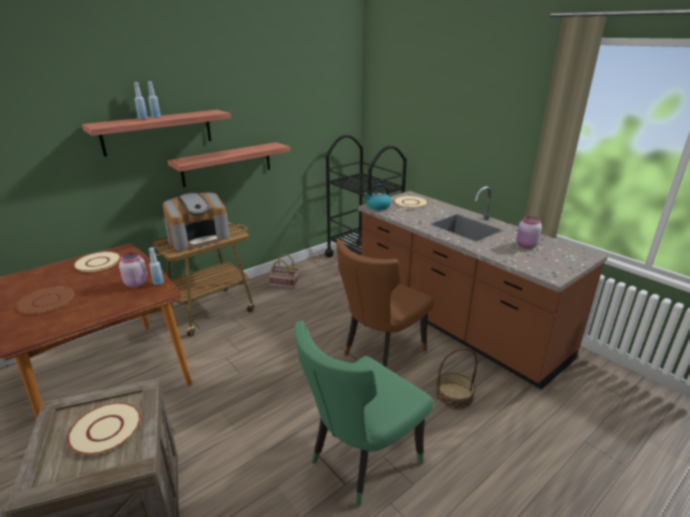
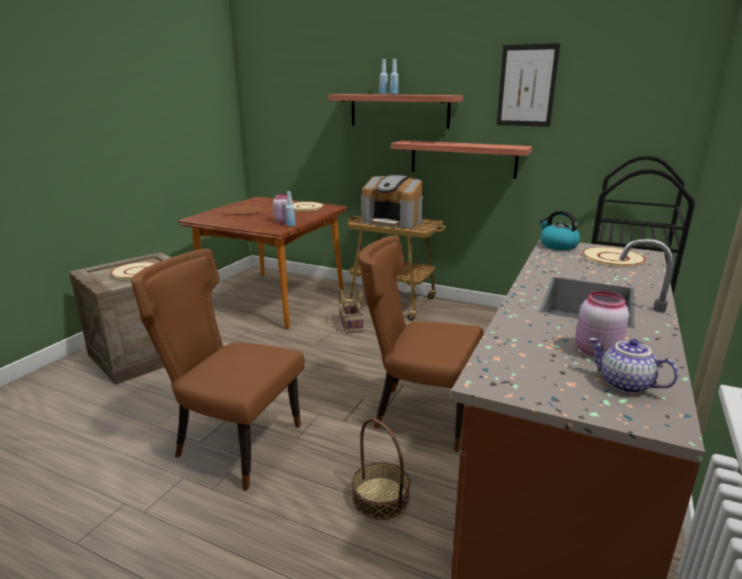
camera: 65 degrees right, 5 degrees down
basket [268,254,299,289] -> basket moved to [339,288,364,334]
green chair [294,321,434,507] -> brown chair [131,249,305,491]
none -> picture [496,43,560,127]
none -> teapot [589,338,678,394]

